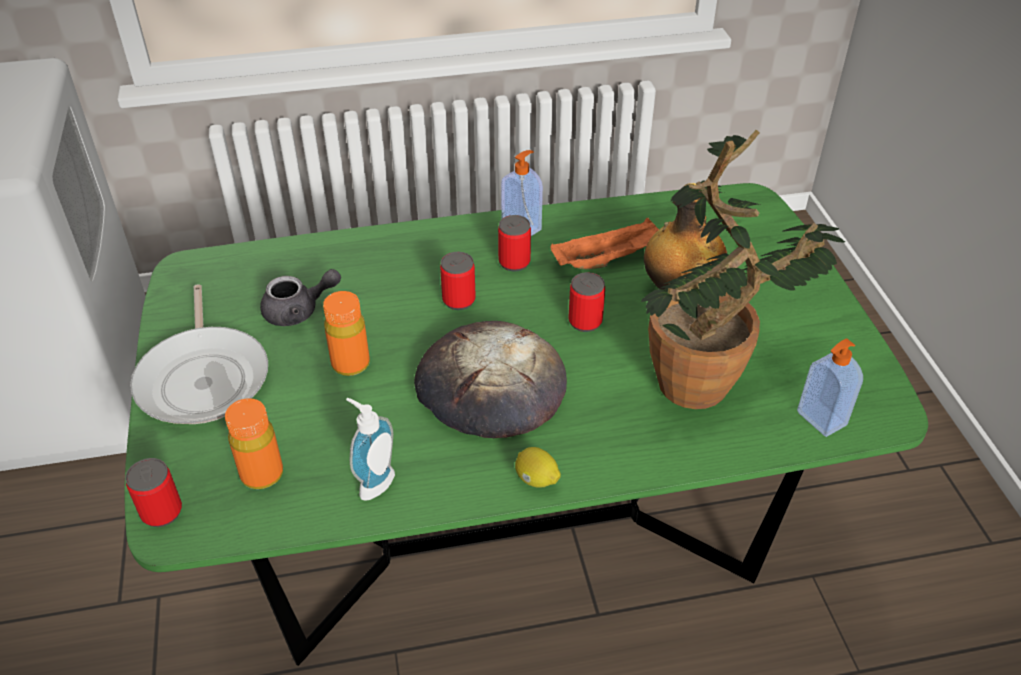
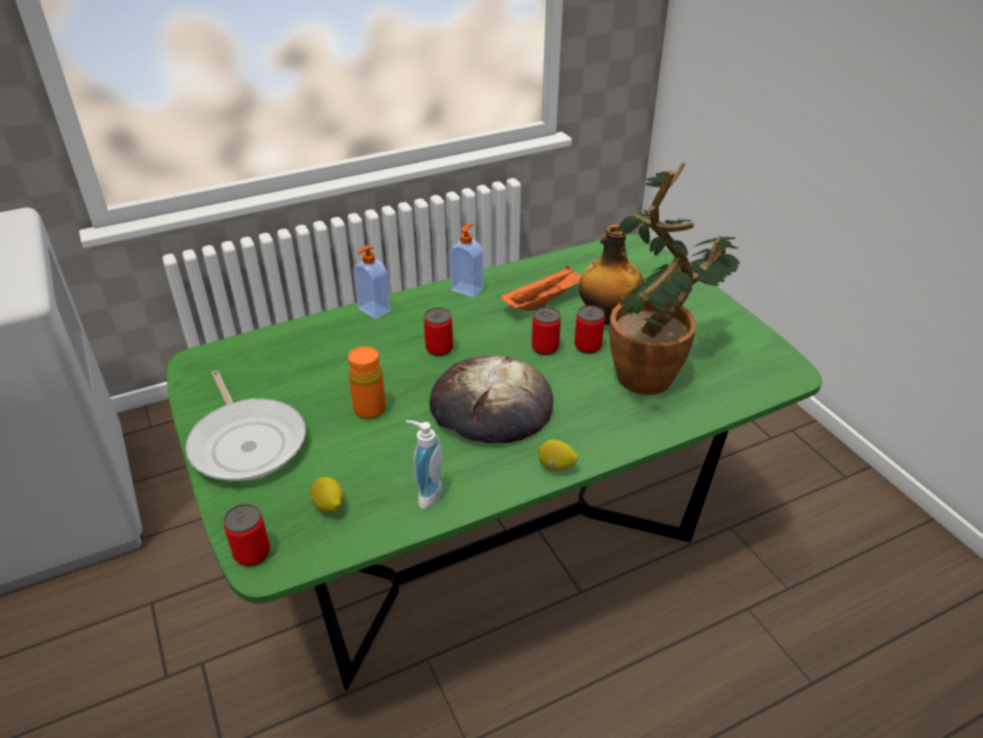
camera: 15 degrees left, 5 degrees down
orange bottle [225,398,283,489] -> lemon [310,477,344,513]
grey teapot [260,269,341,326] -> none
can [498,215,531,272] -> can moved to [574,305,605,354]
soap dispenser [797,339,863,437] -> soap dispenser moved to [353,245,391,319]

